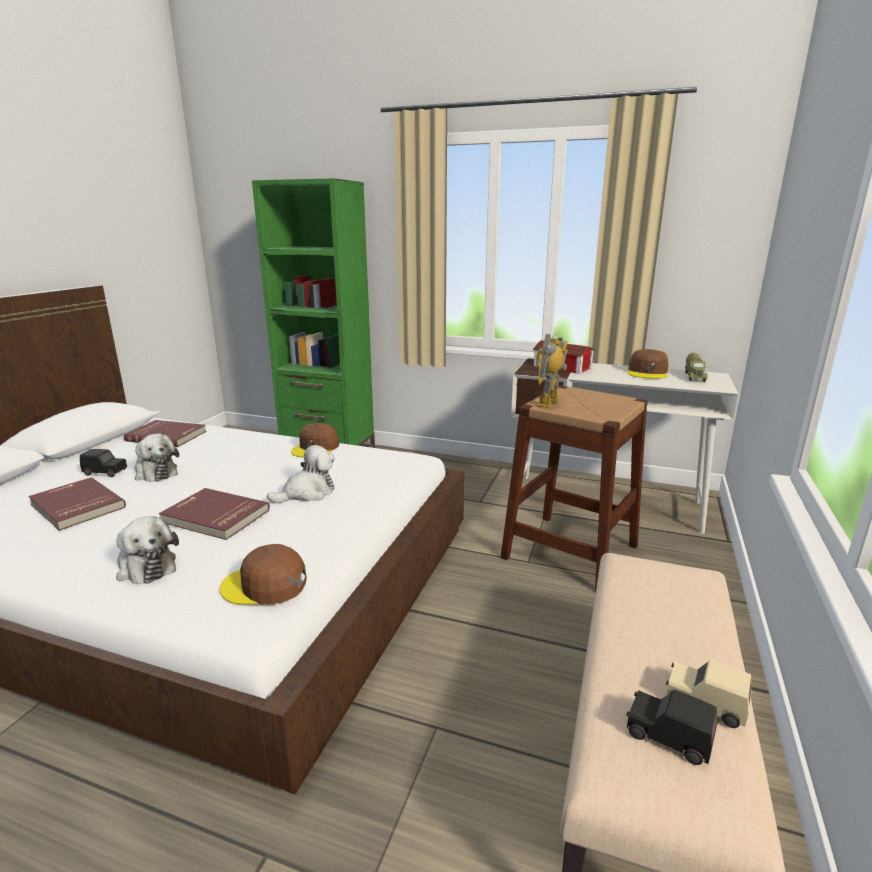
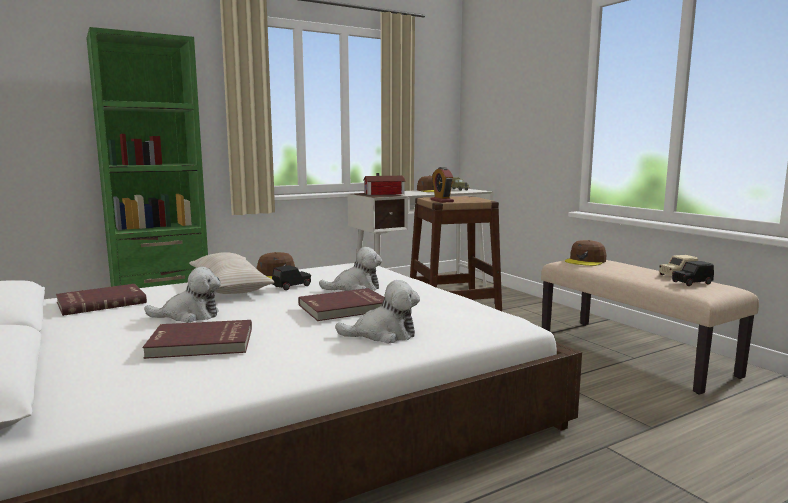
camera: 50 degrees left, 10 degrees down
black toy car [80,449,127,477] -> black toy car moved to [272,265,311,290]
brown cap [220,544,307,605] -> brown cap moved to [565,240,606,266]
plush toy [267,445,335,503] -> plush toy turned 75 degrees clockwise [319,247,382,291]
toy robot [534,334,568,408] -> alarm clock [431,167,454,203]
none -> beige pillow [189,252,275,294]

